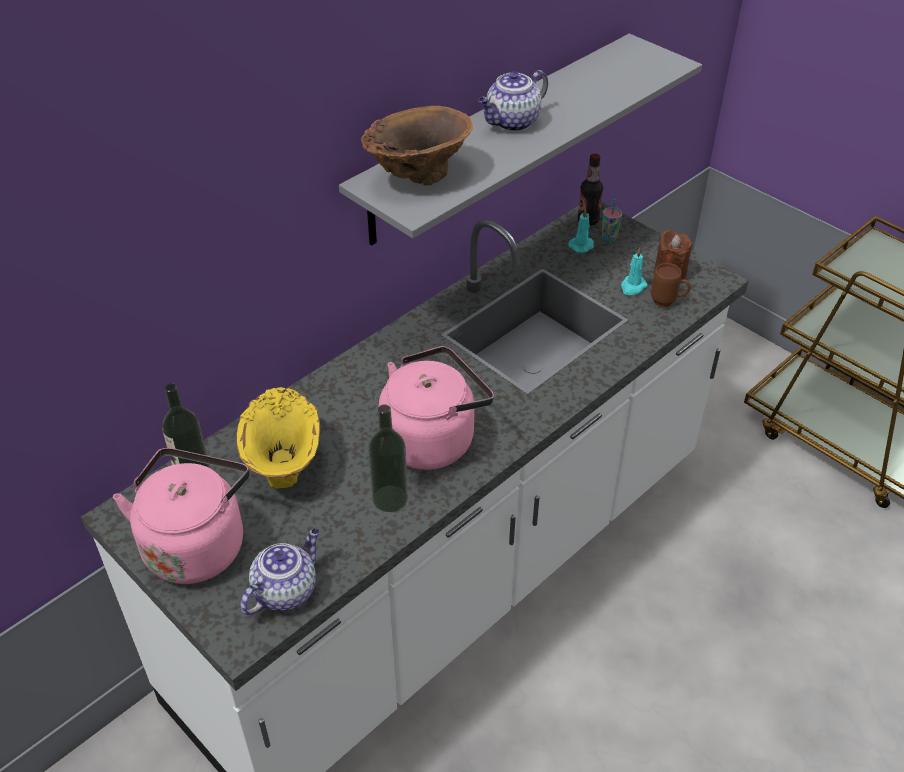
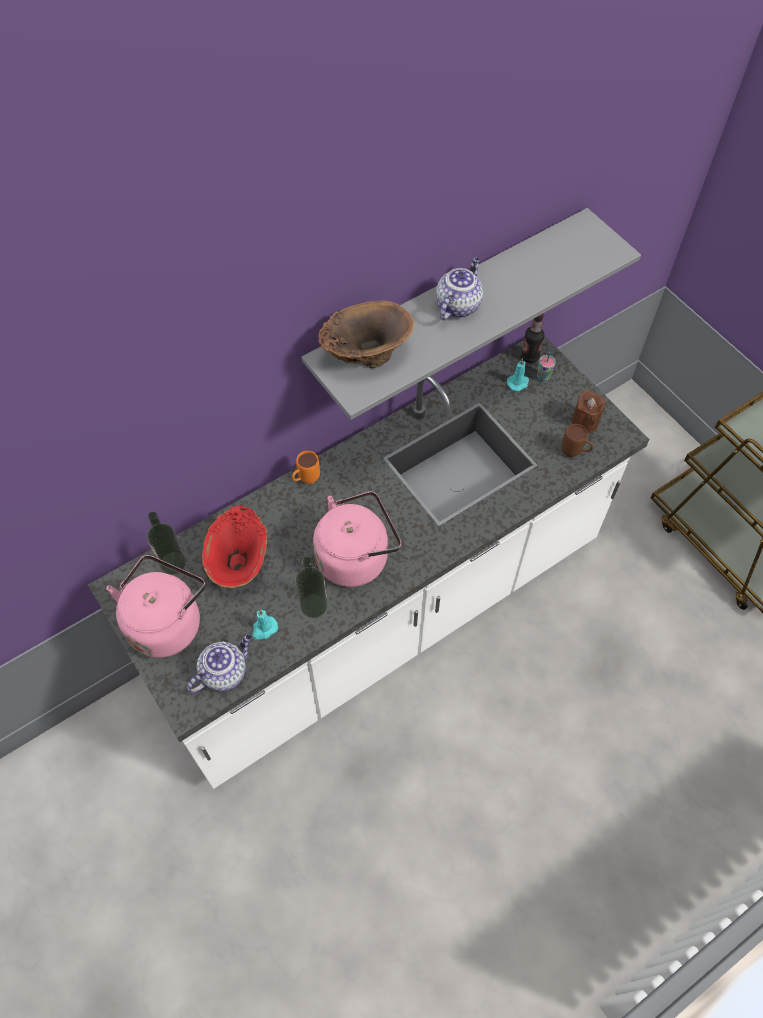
camera: 10 degrees right, 15 degrees up
yellow vase [237,387,320,489] -> red vase [202,506,267,588]
teapot [478,70,548,131] -> teapot turned 150 degrees clockwise [436,257,483,320]
turquoise candle [621,248,648,295] -> turquoise candle moved to [252,610,278,640]
none -> orange mug [292,451,320,484]

